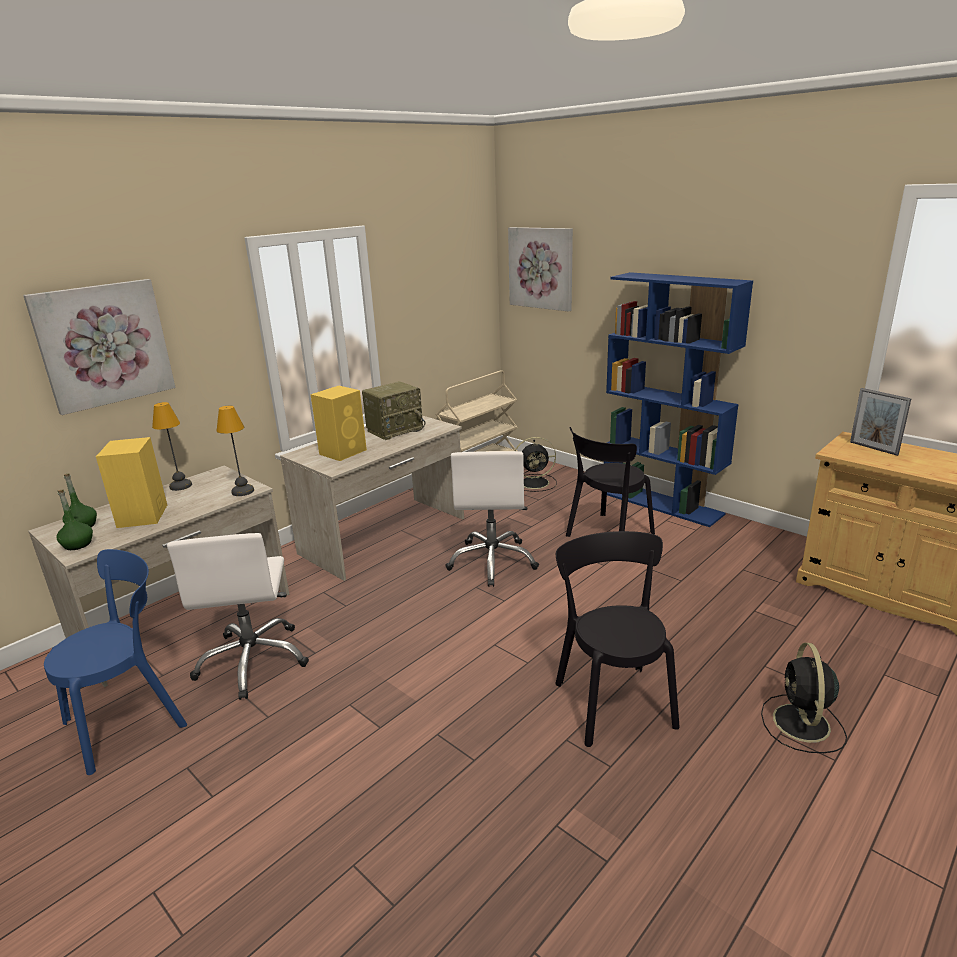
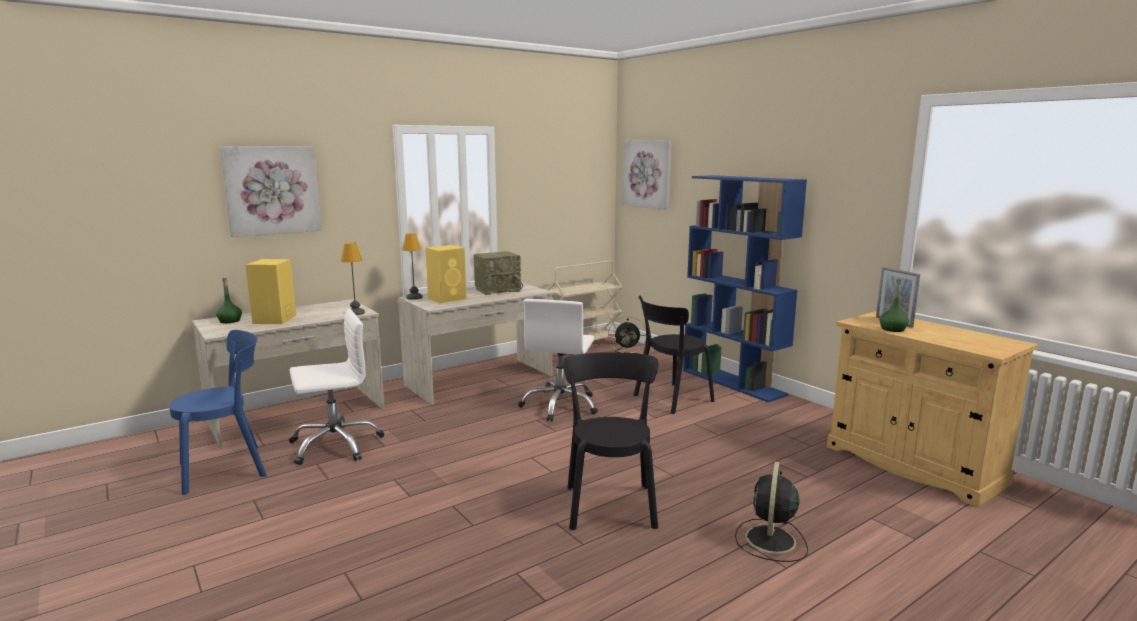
camera: 10 degrees right, 10 degrees down
green bottle [56,490,93,550] -> green bottle moved to [879,279,909,332]
table lamp [152,402,192,491] -> table lamp moved to [402,233,423,300]
white office chair [167,533,309,700] -> white office chair turned 120 degrees counterclockwise [289,309,384,465]

